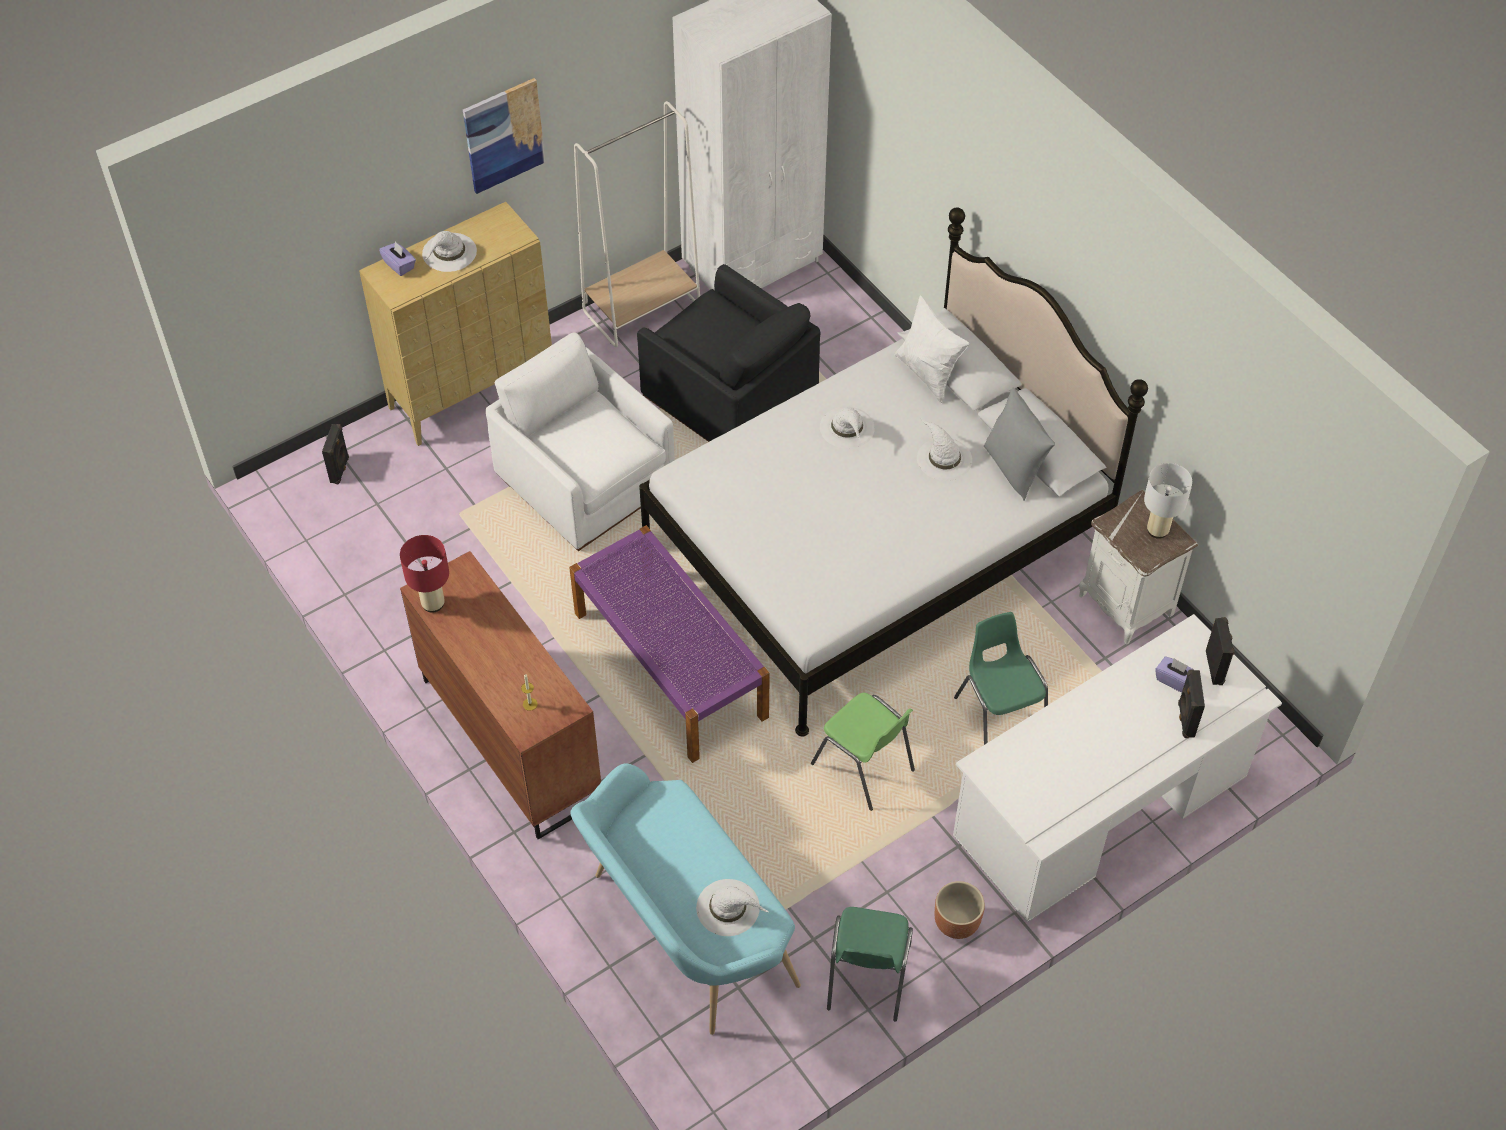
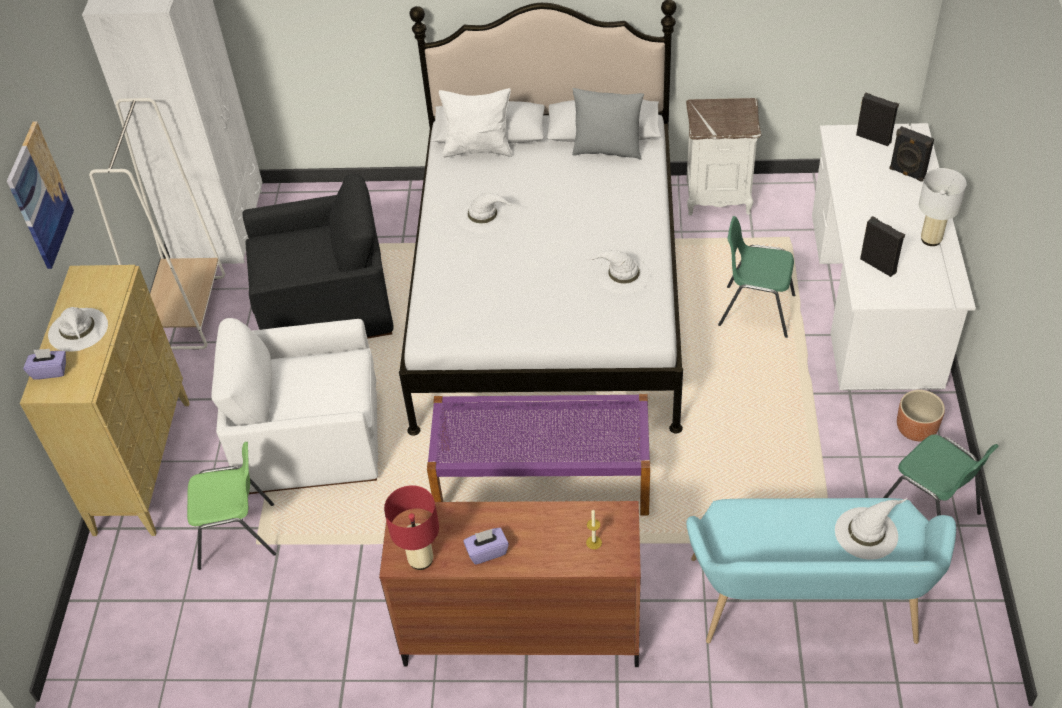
camera: 50 degrees left, 5 degrees down
black speaker [322,424,349,484] -> black speaker moved to [860,216,905,277]
green chair [811,693,915,811] -> green chair moved to [187,442,276,570]
white hat [917,418,972,481] -> white hat moved to [586,250,651,294]
white table lamp [1144,463,1192,539] -> white table lamp moved to [919,168,967,246]
purple tissue box [1155,656,1192,693] -> purple tissue box moved to [463,528,509,565]

